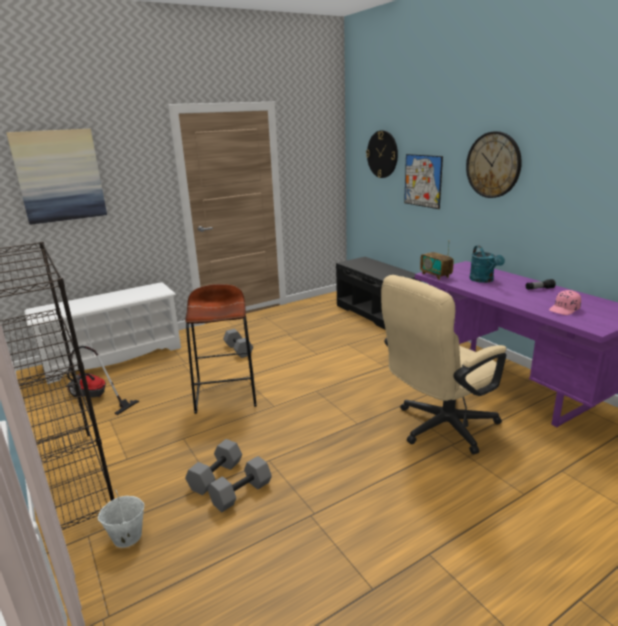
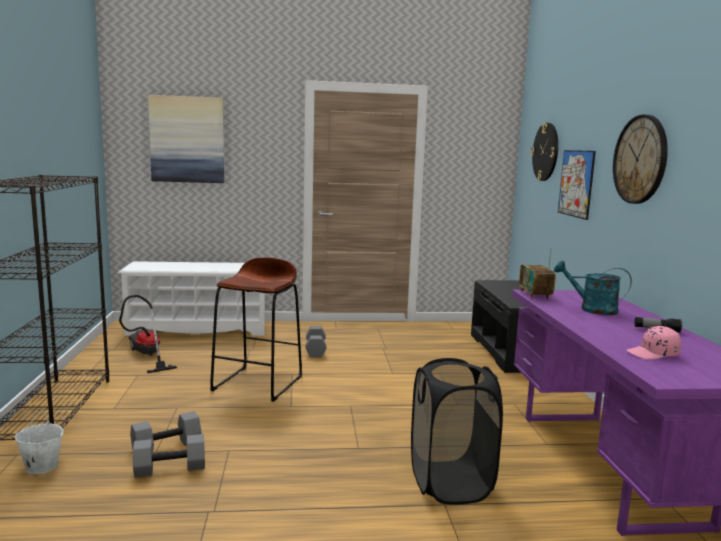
camera: 25 degrees right, 10 degrees down
beige office chair [381,275,506,454] -> black laundry basket [411,358,503,504]
turquoise watering can [469,245,505,283] -> turquoise watering can turned 105 degrees clockwise [554,260,632,315]

